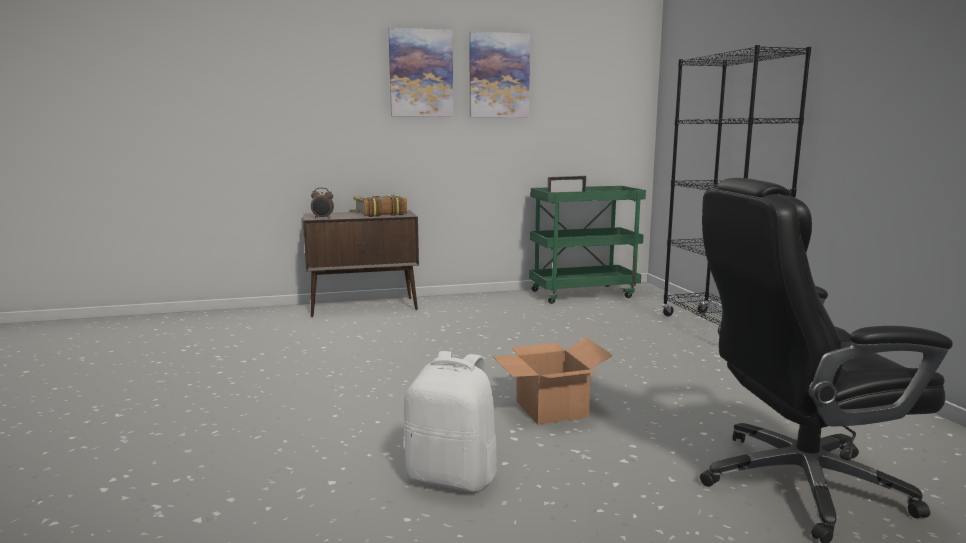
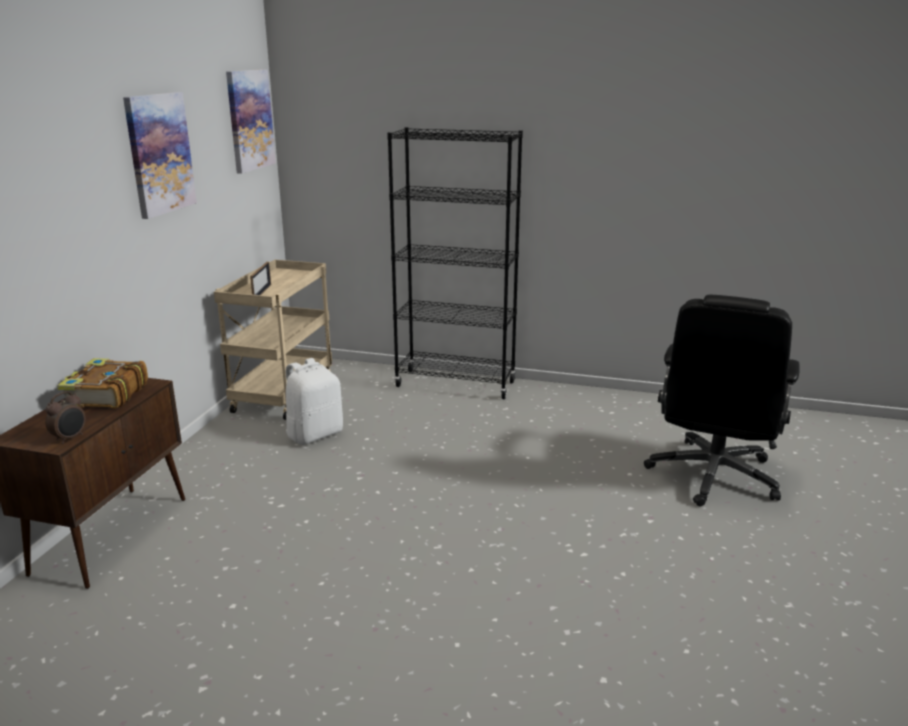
camera: 60 degrees left, 10 degrees up
picture [388,28,453,116] -> picture moved to [226,69,276,174]
white backpack [403,351,497,492] -> white backpack moved to [286,358,343,445]
cardboard box [493,337,613,425] -> none
green cart [529,186,646,304] -> beige cart [214,260,332,420]

